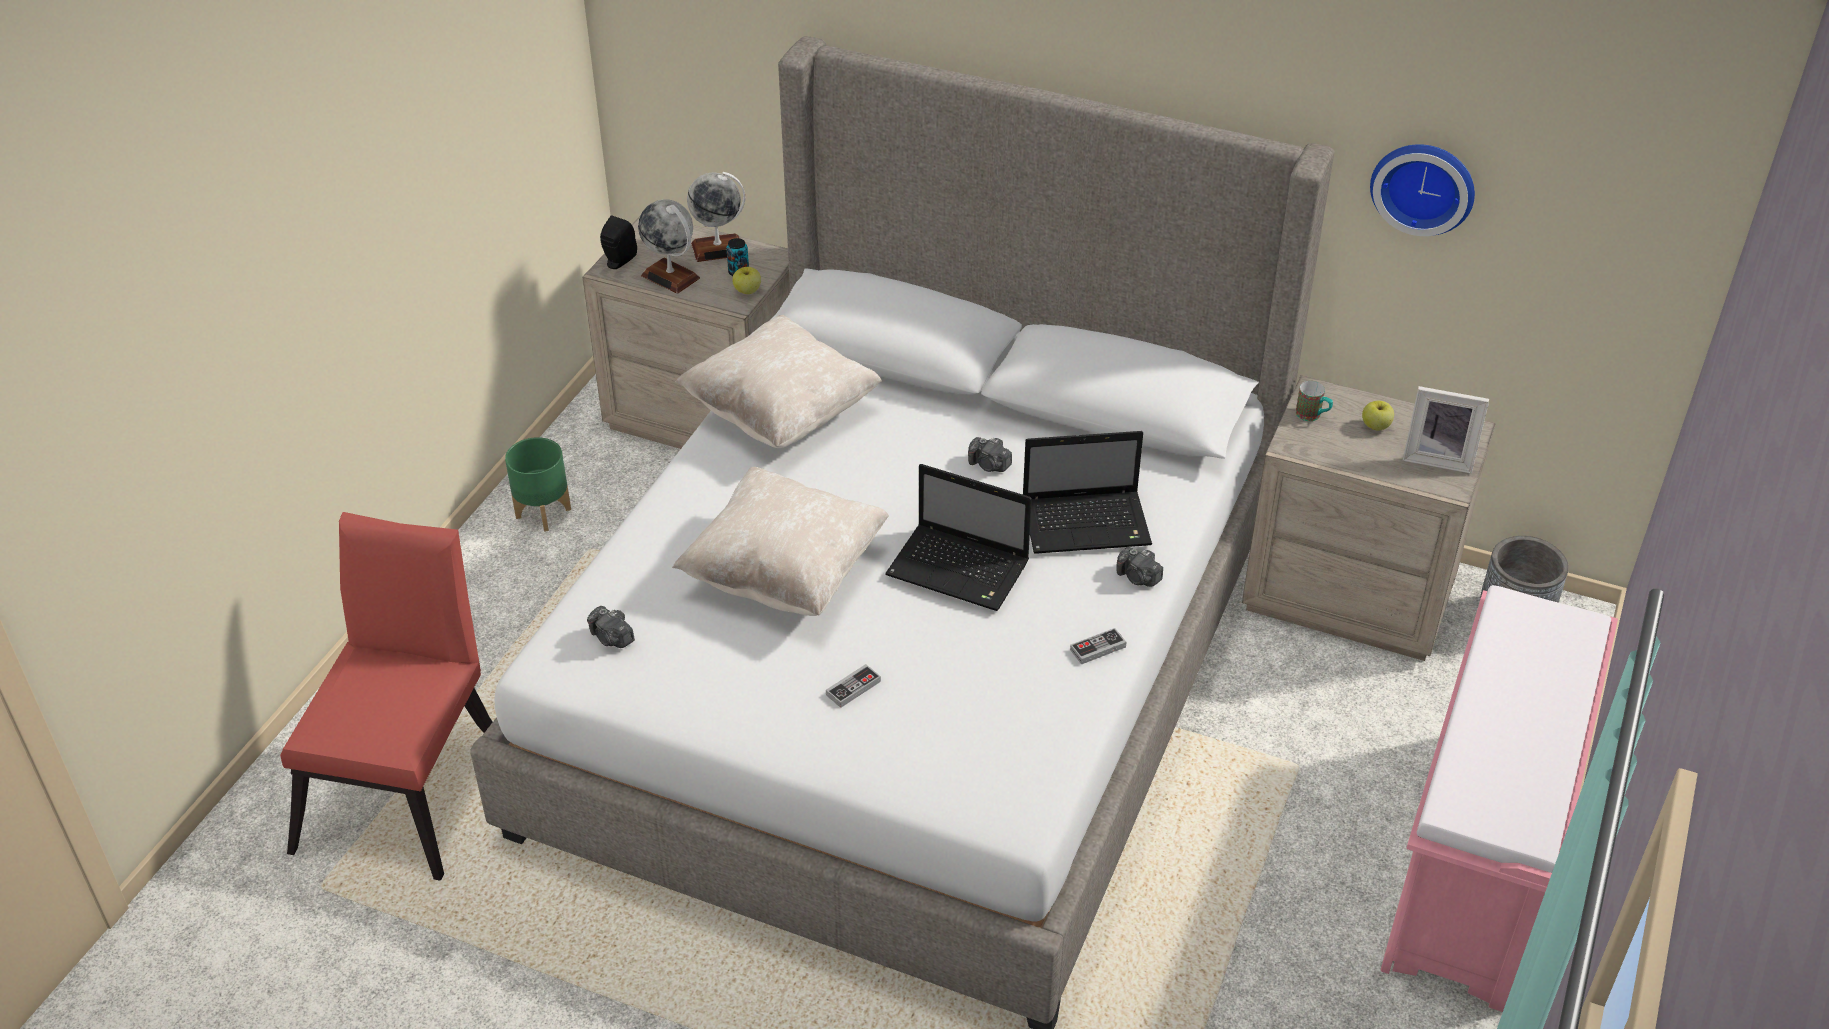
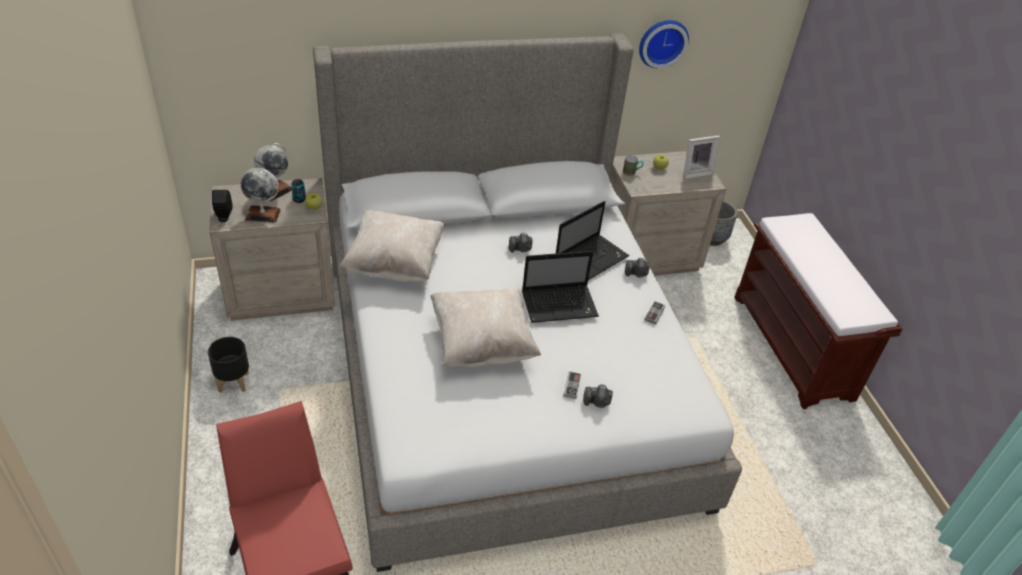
camera: 40 degrees left, 0 degrees up
green planter [505,437,571,532] -> black planter [208,337,249,393]
camera [587,606,635,648] -> camera moved to [583,384,613,408]
pink bench [1380,585,1618,1012] -> brown bench [734,213,903,409]

